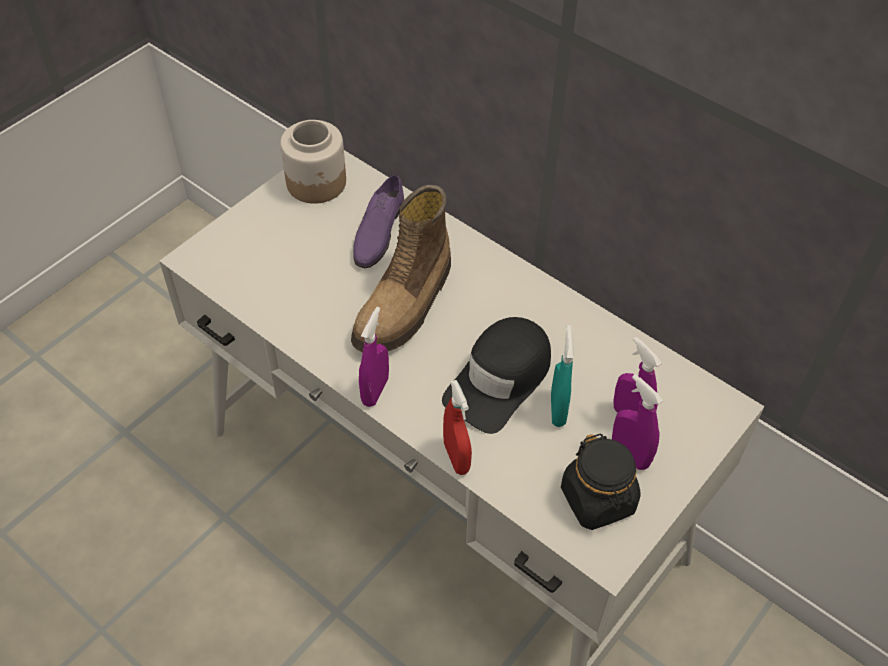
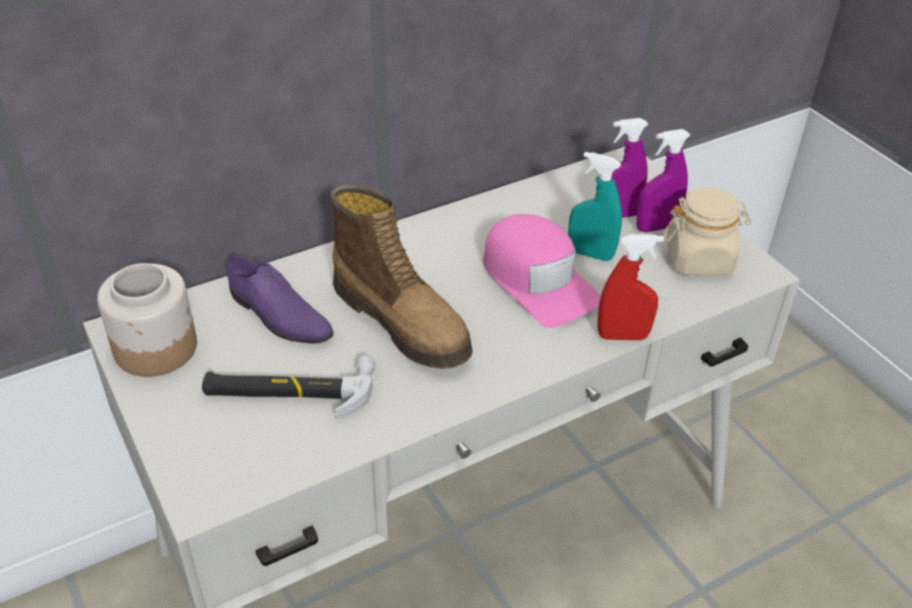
camera: 70 degrees left, 10 degrees down
purple spray bottle [359,307,389,407] -> none
black cap [442,317,551,434] -> pink cap [483,214,601,328]
black jar [561,433,641,530] -> beige jar [663,187,752,276]
none -> hammer [202,355,375,419]

